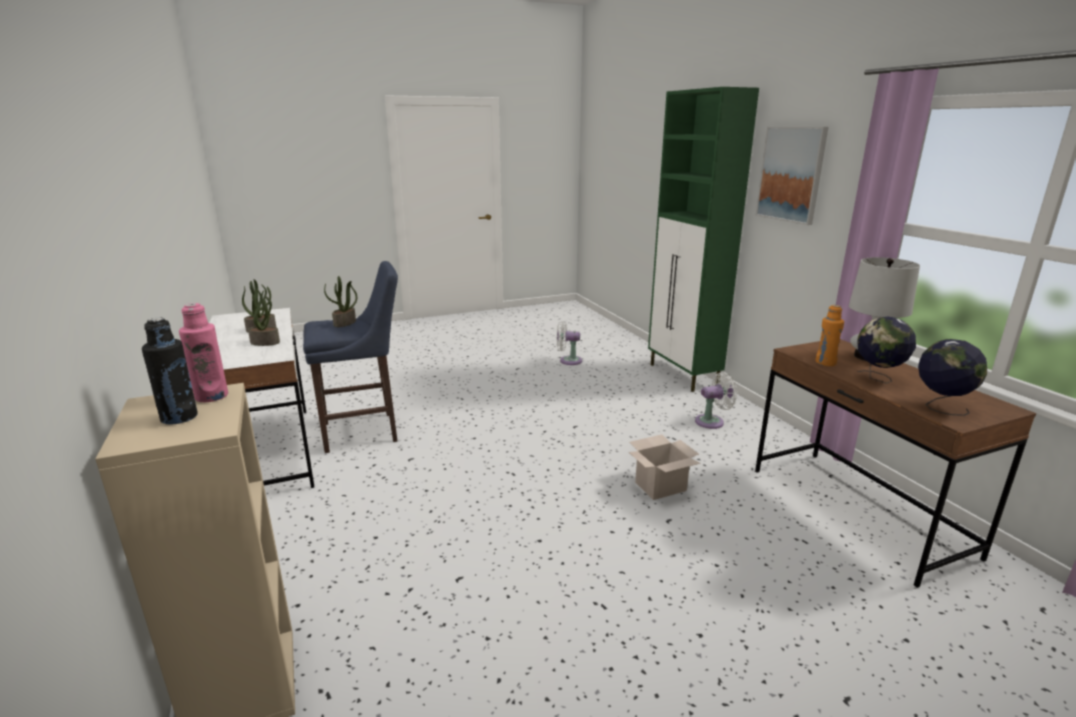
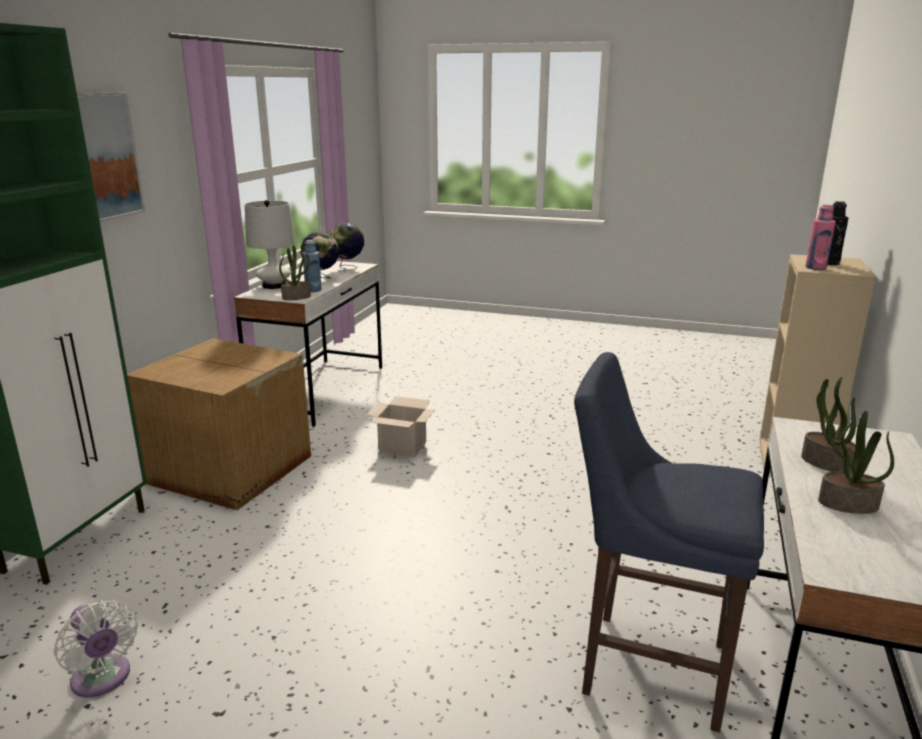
camera: 140 degrees left, 0 degrees up
potted plant [324,276,357,327] -> potted plant moved to [279,246,311,300]
white fan [695,372,738,429] -> cardboard box [127,338,311,510]
brown desk [755,339,1036,588] -> white desk [234,261,382,427]
orange bottle [816,305,844,366] -> blue bottle [302,240,322,292]

